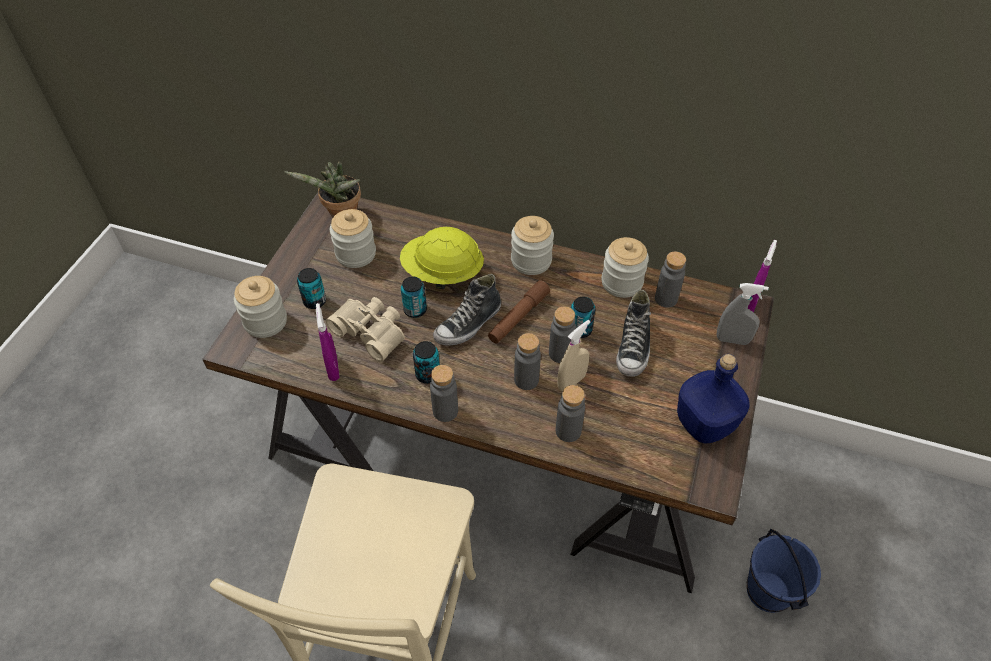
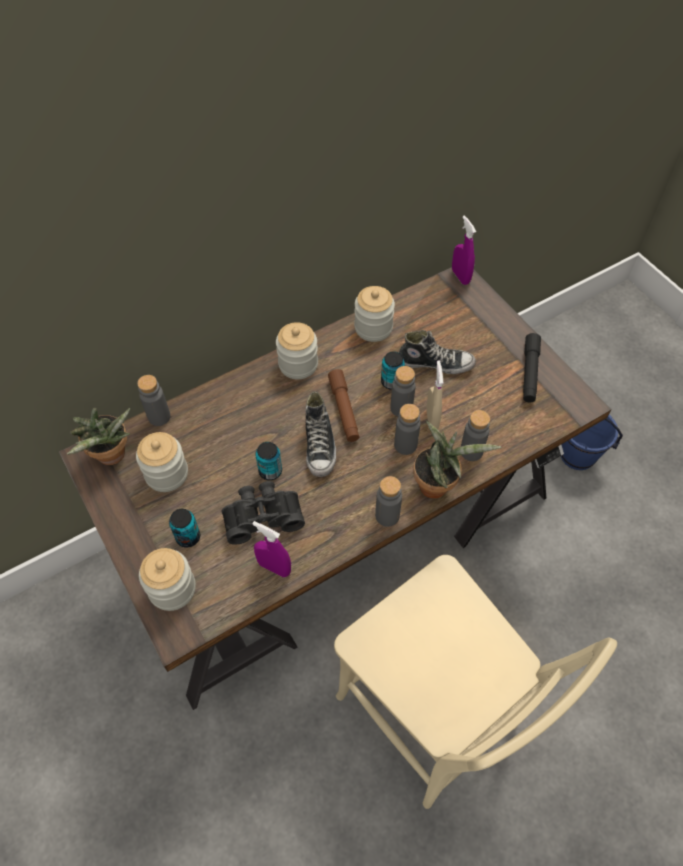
camera: 50 degrees left, 5 degrees up
beige binoculars [326,297,405,362] -> black binoculars [222,481,305,545]
yellow hard hat [400,227,484,289] -> none
can [413,341,440,384] -> none
shoe [616,290,651,377] -> shoe turned 45 degrees counterclockwise [399,330,476,374]
grey bottle [655,251,686,308] -> grey bottle moved to [137,375,171,426]
blue bottle [677,354,750,444] -> black flashlight [523,333,541,402]
grey spray bottle [717,283,769,345] -> none
none -> potted plant [413,420,501,499]

